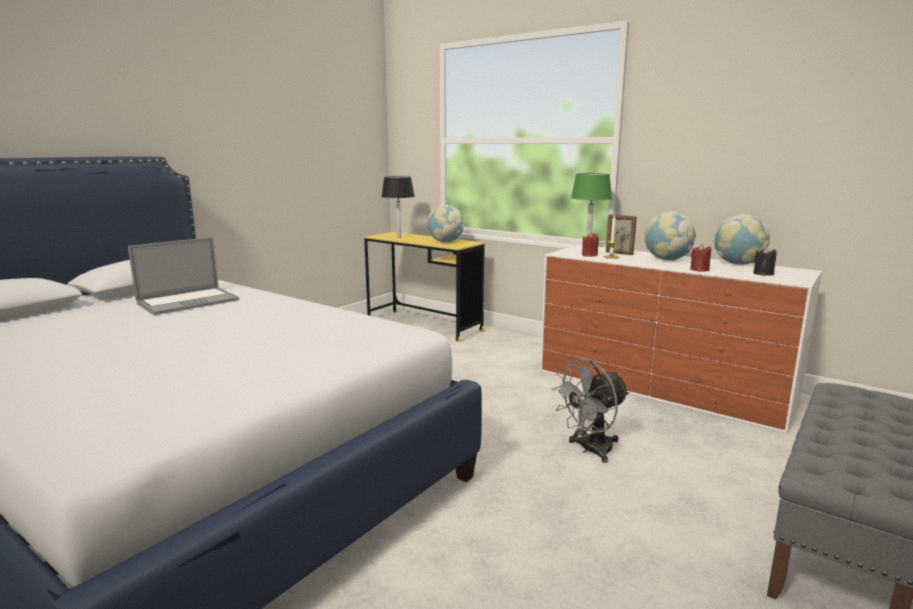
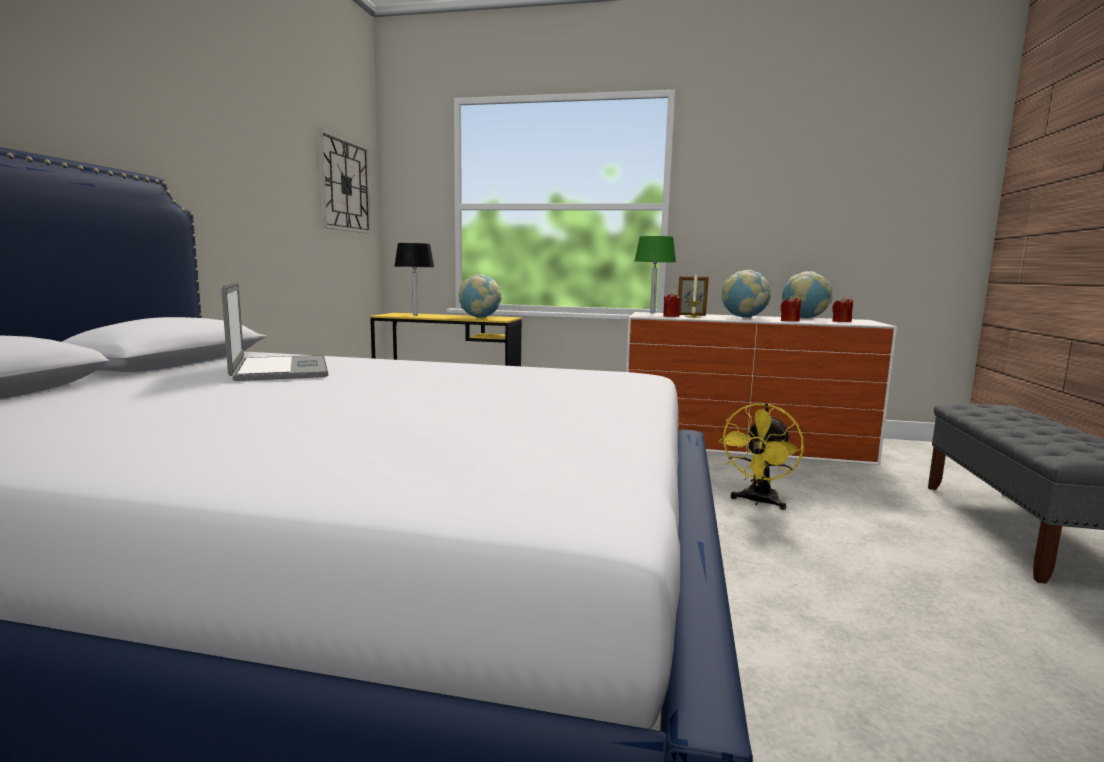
camera: 25 degrees left, 5 degrees down
laptop [128,237,239,315] -> laptop turned 45 degrees counterclockwise [222,282,328,381]
grey fan [551,359,629,463] -> yellow fan [718,403,804,510]
black candle [753,247,777,276] -> red candle [832,297,853,322]
none -> wall clock [317,129,372,234]

